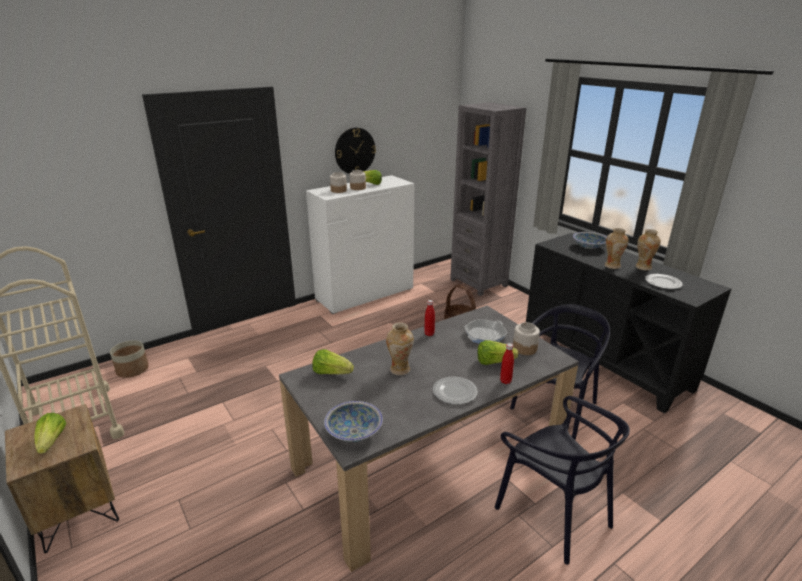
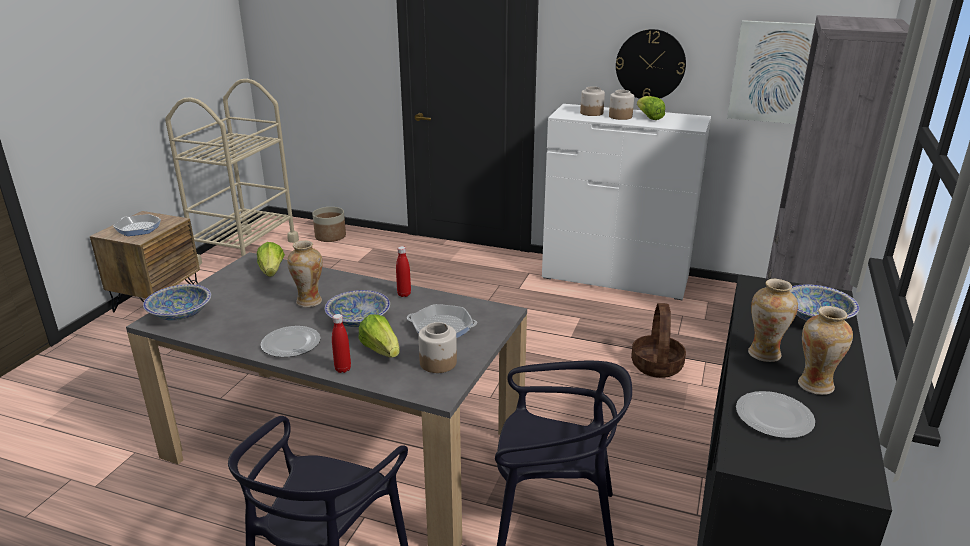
camera: 55 degrees right, 0 degrees up
lettuce [34,413,66,454] -> frying pan [113,214,161,236]
none -> bowl [325,290,390,327]
none -> picture [727,20,815,124]

